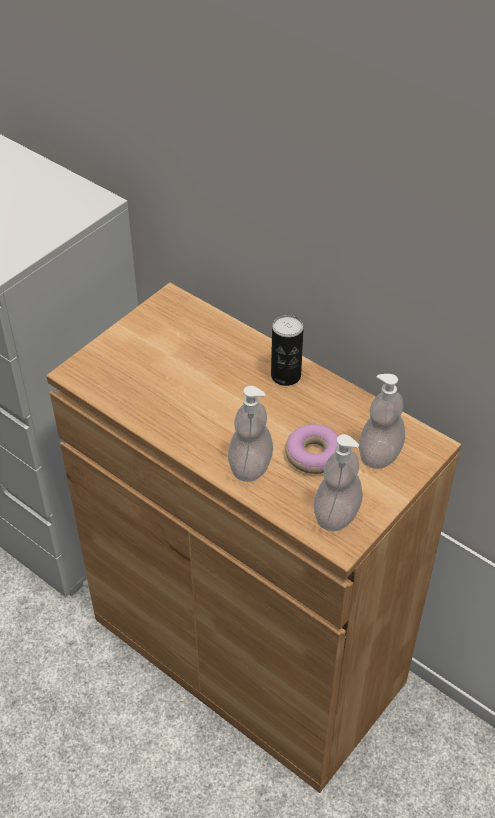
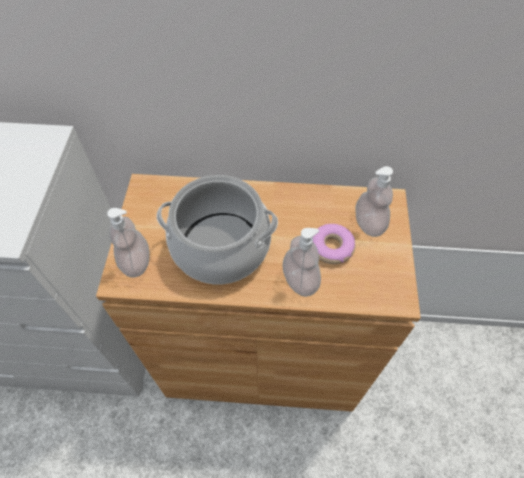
camera: 35 degrees left, 10 degrees up
can [271,315,304,386] -> none
soap dispenser [314,434,363,531] -> soap dispenser moved to [107,208,149,278]
none -> cooking pot [156,175,278,285]

